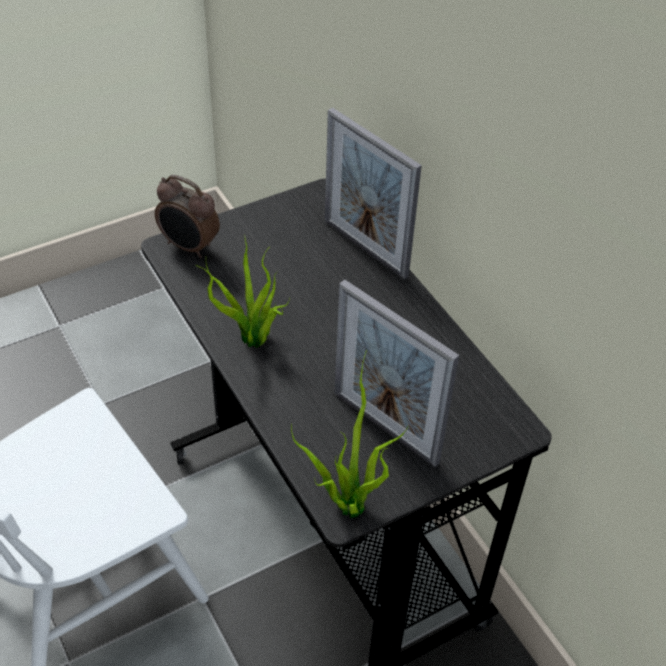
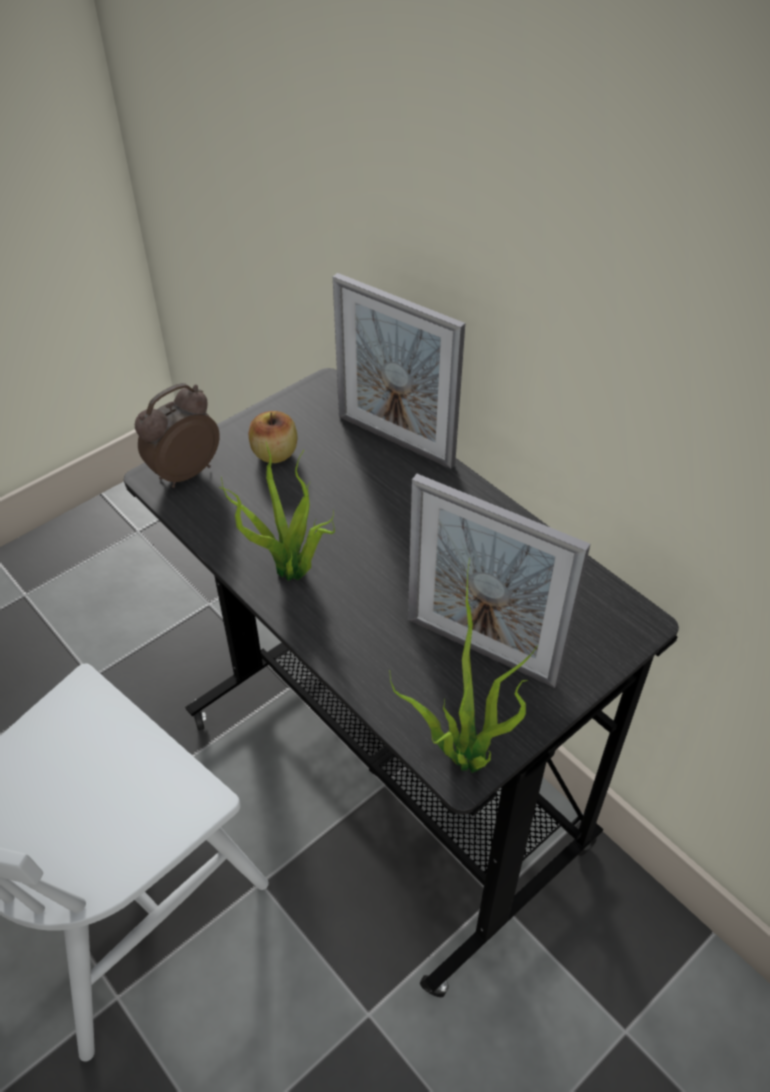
camera: 10 degrees left, 0 degrees up
alarm clock [155,175,220,258] -> alarm clock turned 120 degrees clockwise [135,383,220,488]
none -> apple [249,411,297,463]

